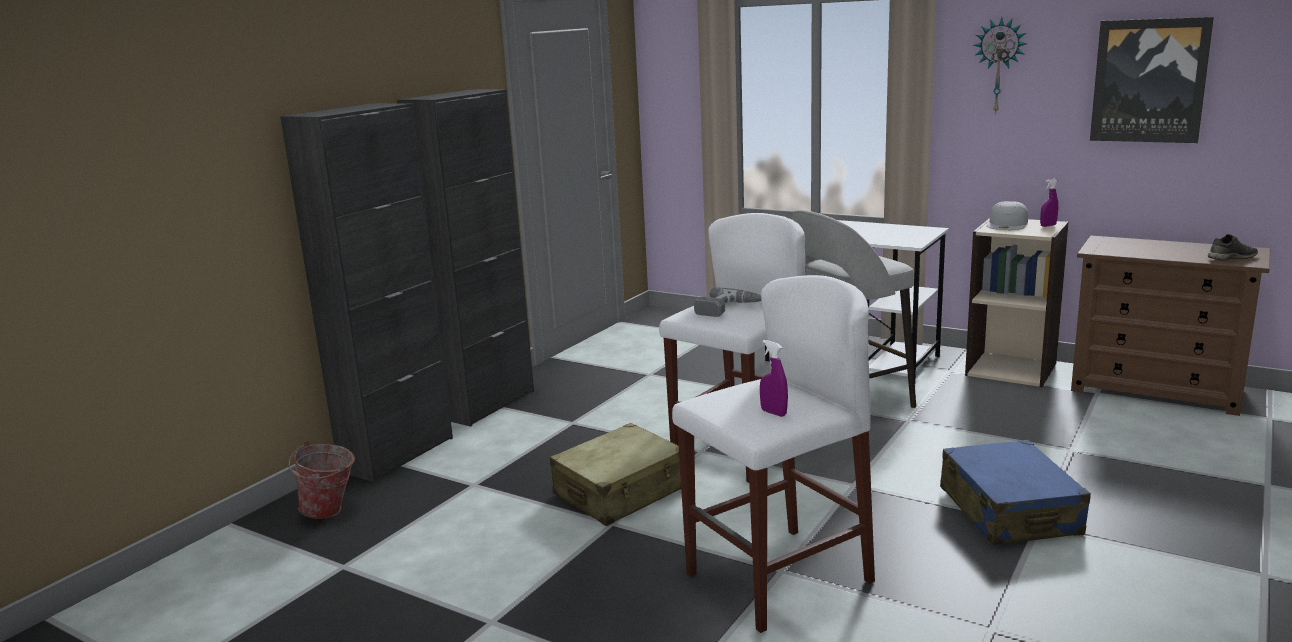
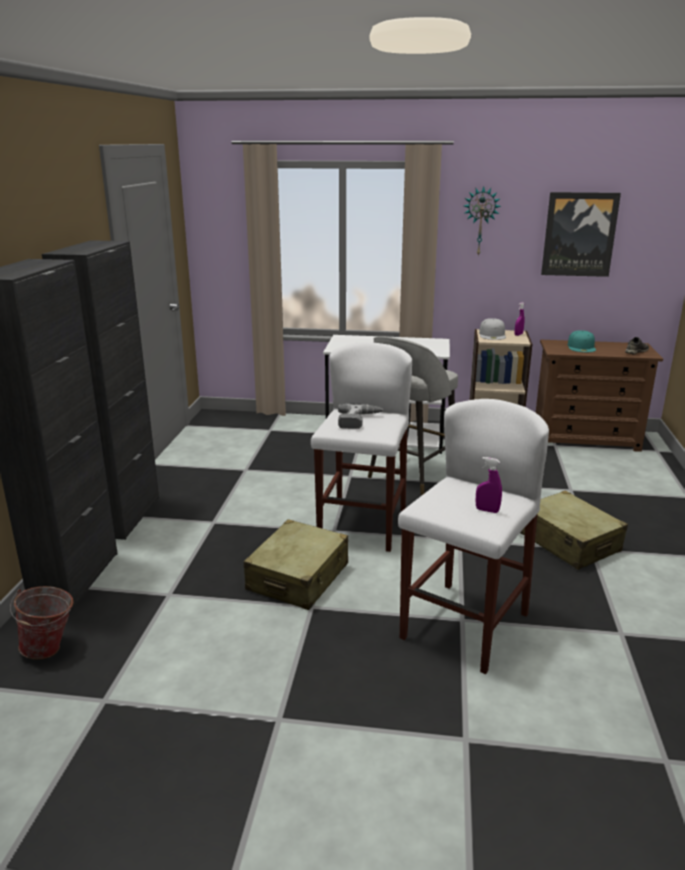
camera: 25 degrees left, 5 degrees up
blue suitcase [940,440,1091,545] -> beige suitcase [520,490,628,570]
none -> turquoise cap [568,330,596,352]

